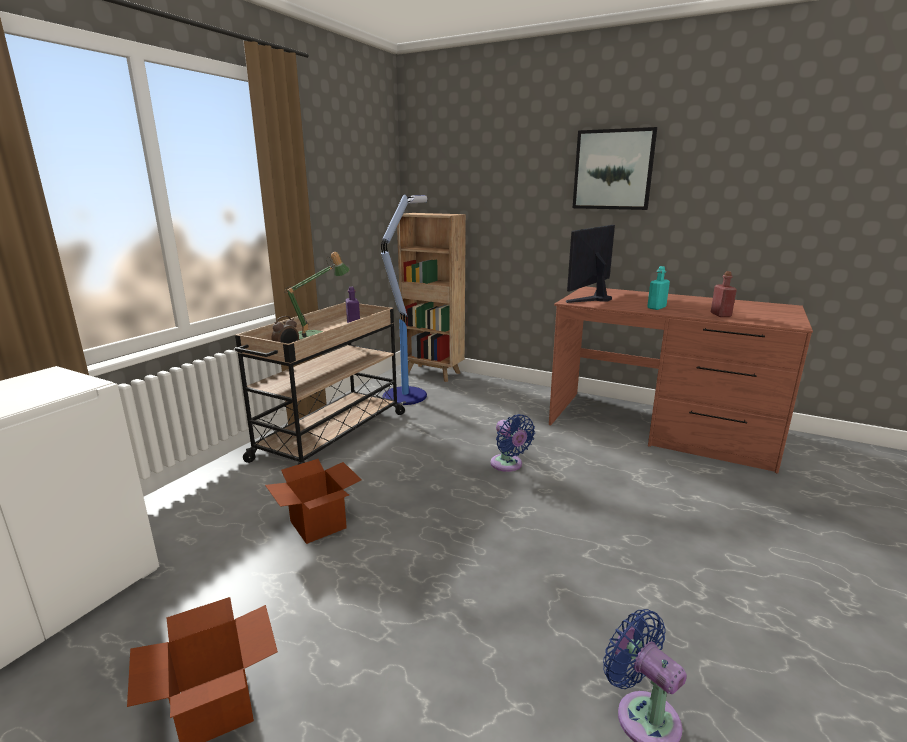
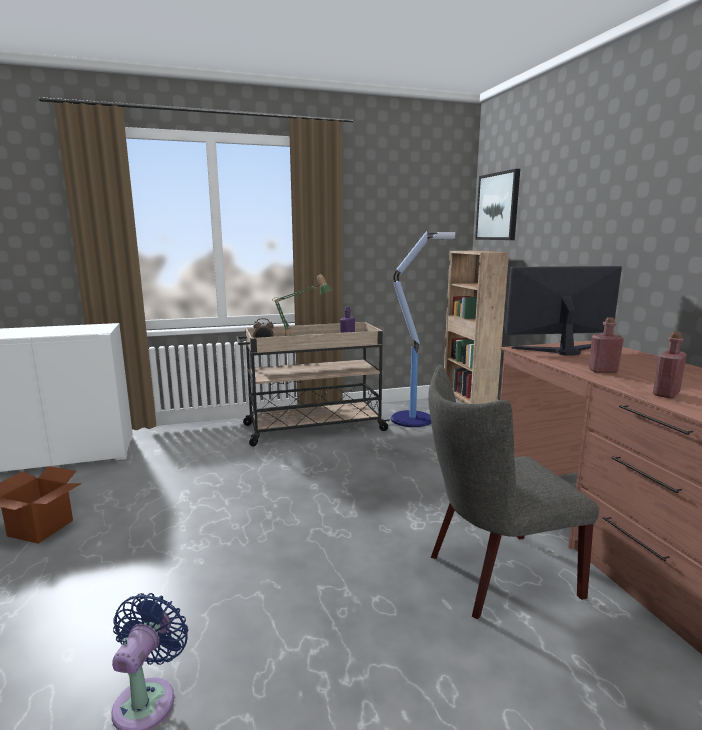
camera: 45 degrees right, 5 degrees down
cardboard box [265,459,362,544] -> none
blue fan [491,414,535,472] -> none
picture [573,127,657,210] -> picture moved to [475,169,520,240]
turquoise bottle [647,266,670,310] -> red bottle [589,317,624,373]
none -> grey chair [428,365,599,619]

